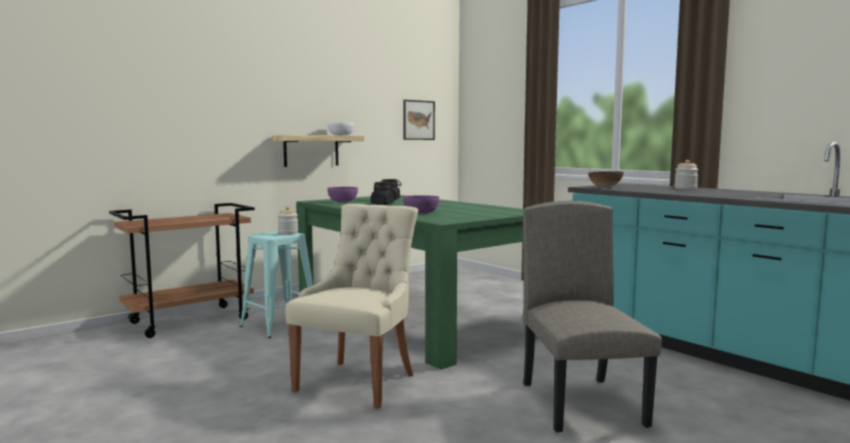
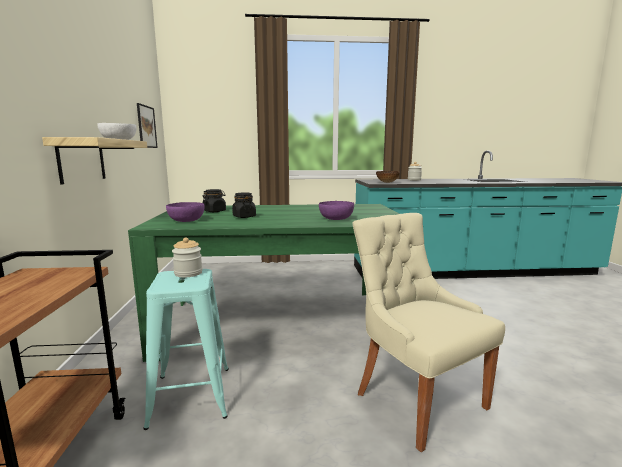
camera: 55 degrees left, 5 degrees up
beige chair [523,200,662,433] -> none

